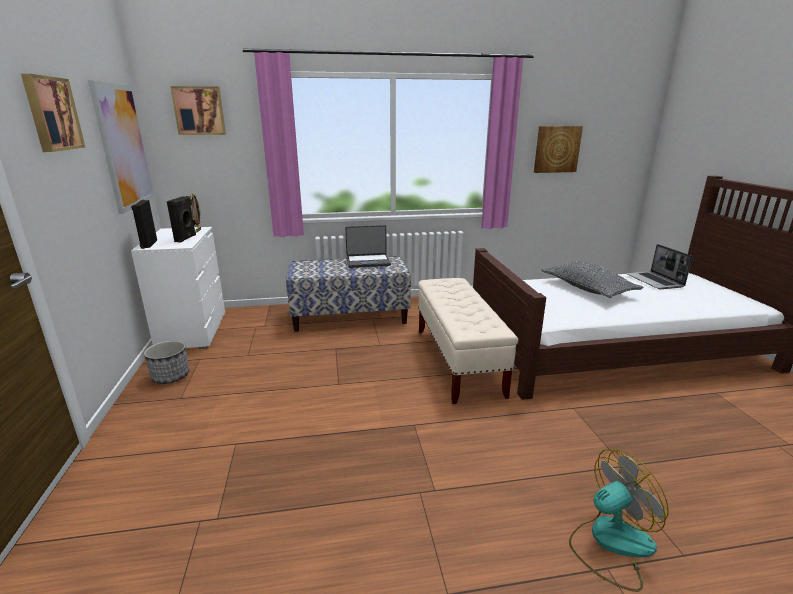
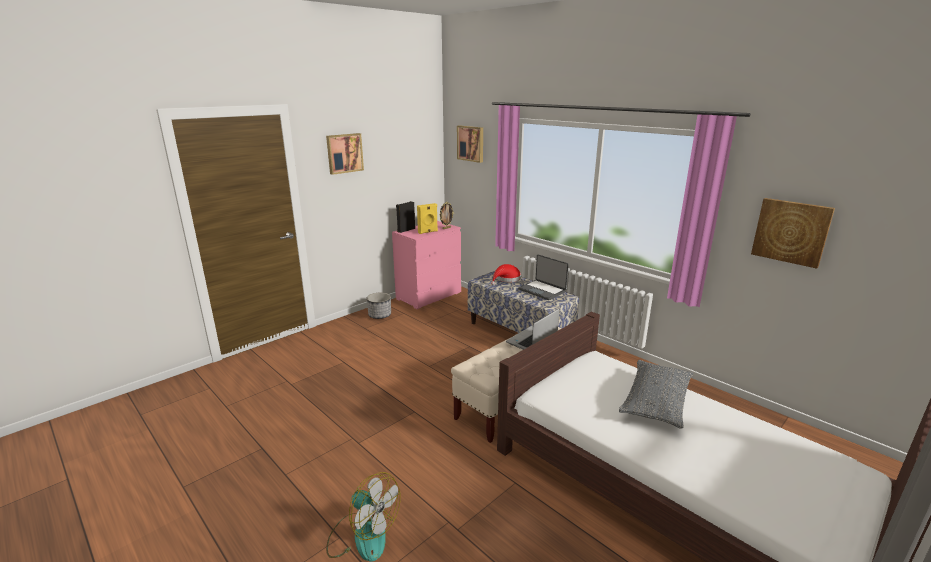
camera: 55 degrees right, 0 degrees up
picture [88,80,155,214] -> none
white dresser [131,227,225,349] -> pink dresser [392,221,461,309]
black speaker [167,196,196,243] -> yellow speaker [417,203,438,234]
laptop [626,244,693,289] -> laptop moved to [506,308,559,350]
none -> red hat [491,264,521,285]

